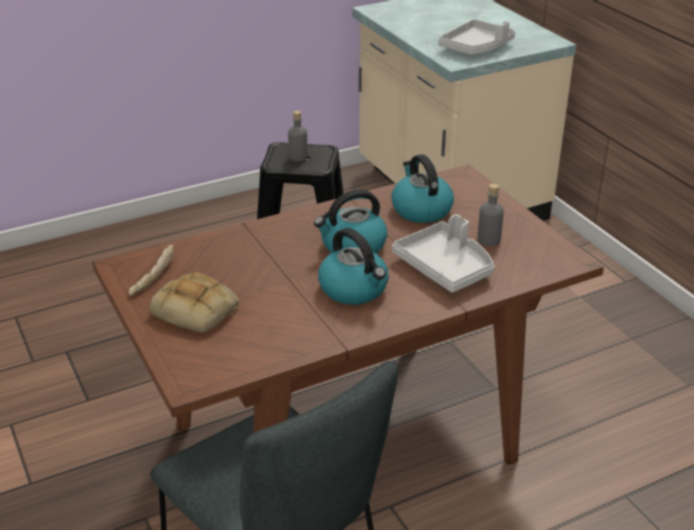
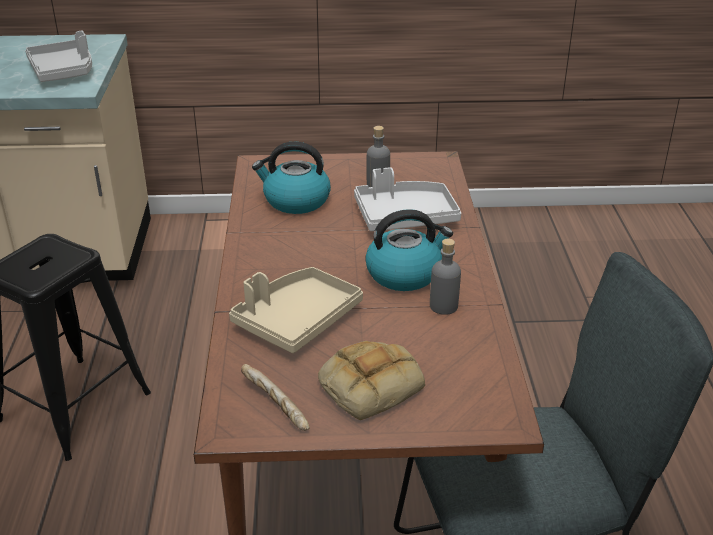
camera: 65 degrees left, 0 degrees up
grey bottle [288,111,307,162] -> grey bottle moved to [430,239,461,315]
kettle [314,189,387,254] -> none
none -> beige tray [229,267,363,353]

